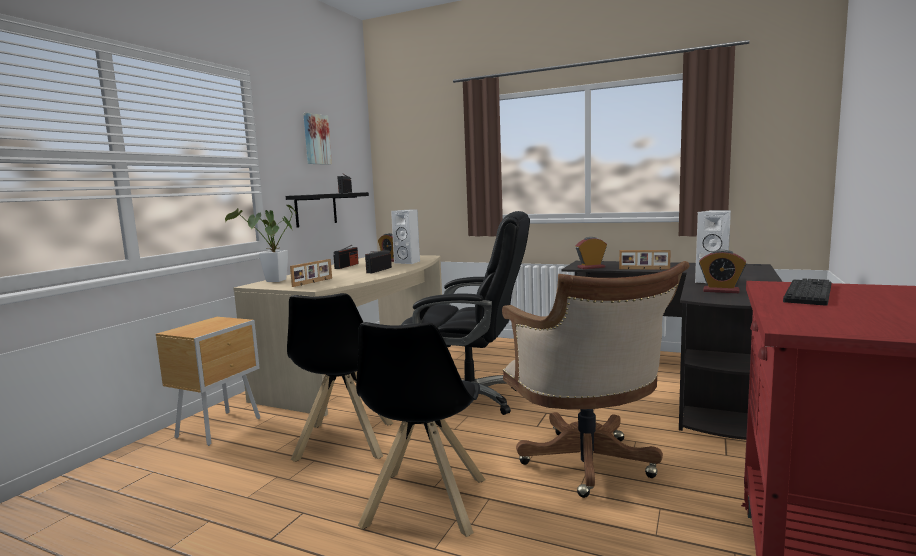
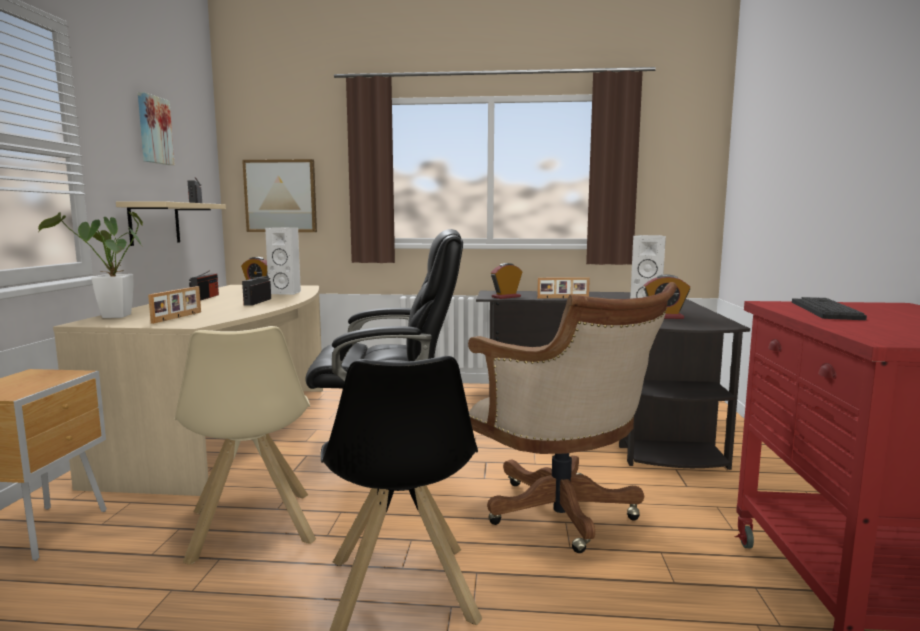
camera: 20 degrees left, 0 degrees up
black shelf [286,192,369,228] -> beige shelf [116,201,226,246]
black chair [287,293,394,462] -> beige chair [175,326,316,565]
none -> picture [242,159,317,232]

